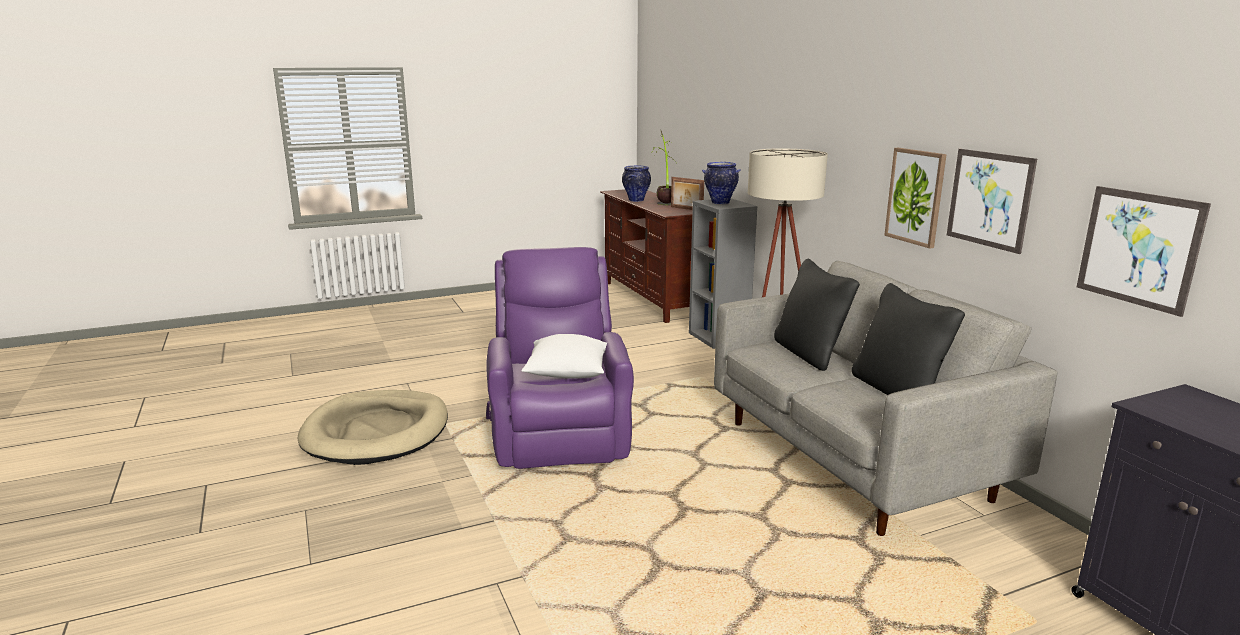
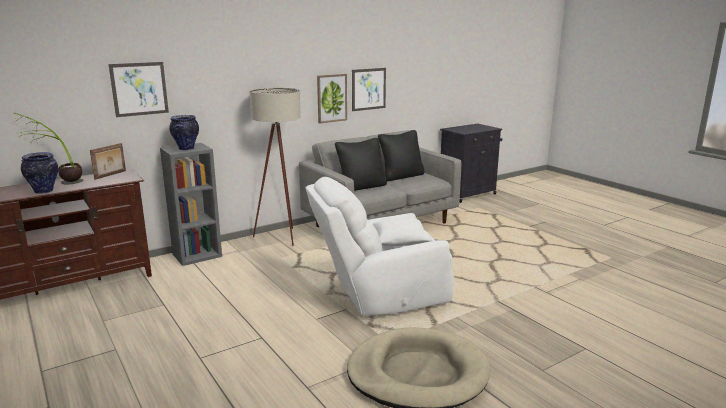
camera: 100 degrees left, 0 degrees up
purple armchair [486,247,634,469] -> white armchair [305,177,454,316]
picture [1077,186,1211,317] -> picture moved to [109,62,169,117]

